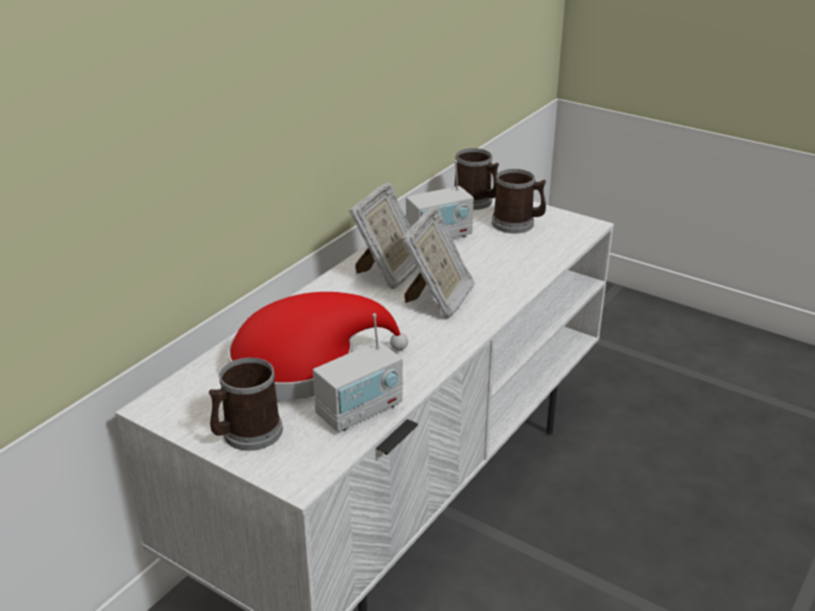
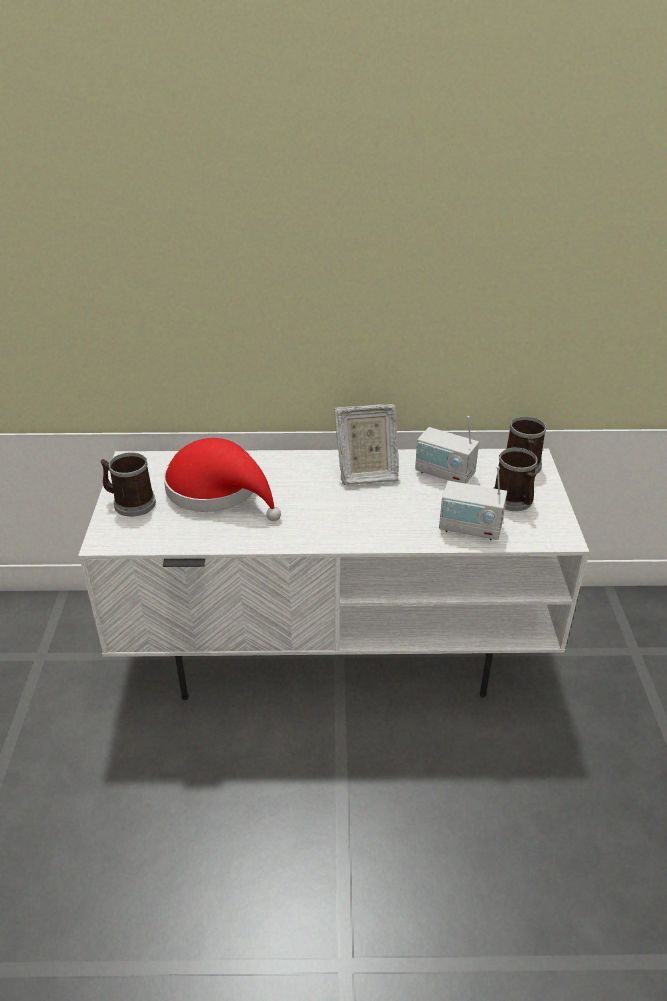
camera: 55 degrees right, 5 degrees up
radio [313,313,403,432] -> radio moved to [439,466,507,540]
picture frame [402,206,475,318] -> none

